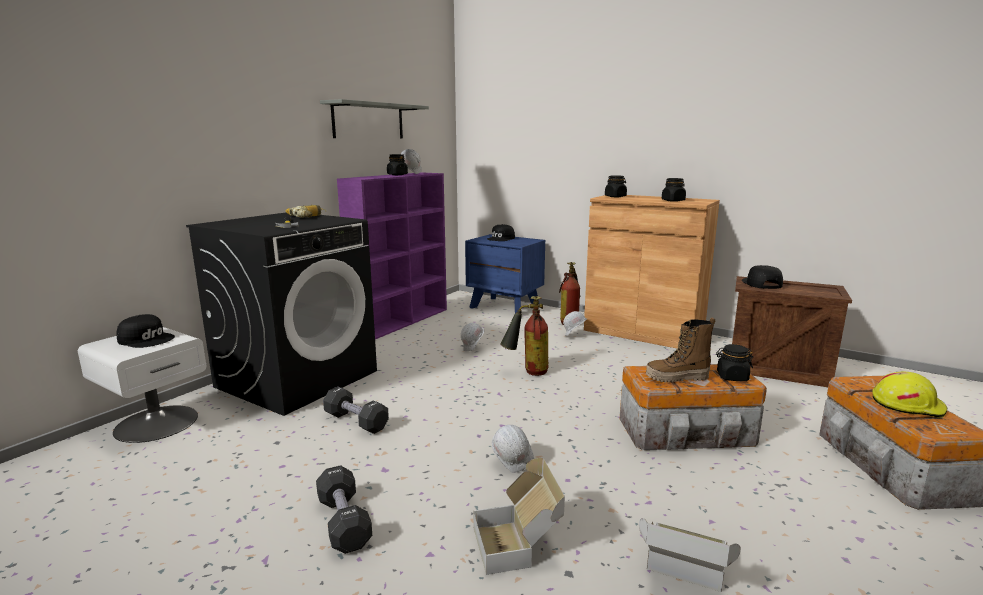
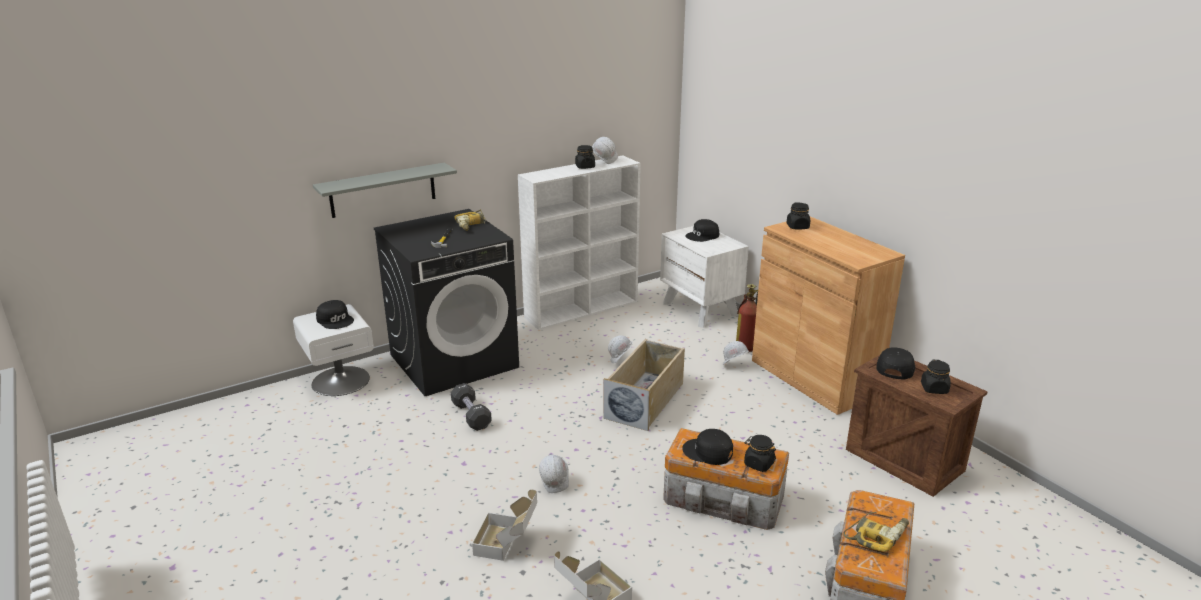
camera: 25 degrees right, 10 degrees up
black dumbbell [316,465,372,554] -> none
grey shelf [320,99,429,139] -> grey shelf moved to [313,163,457,218]
purple bookcase [337,172,447,339] -> white bookcase [518,155,641,330]
blue nightstand [465,234,545,313] -> white nightstand [660,226,749,328]
fire extinguisher [500,296,548,376] -> beige storage box [604,339,685,431]
boot [645,318,715,383] -> black cap [682,429,733,465]
black jar [662,178,686,202] -> black jar moved to [921,360,951,394]
yellow hard hat [872,372,947,418] -> power drill [843,512,909,552]

